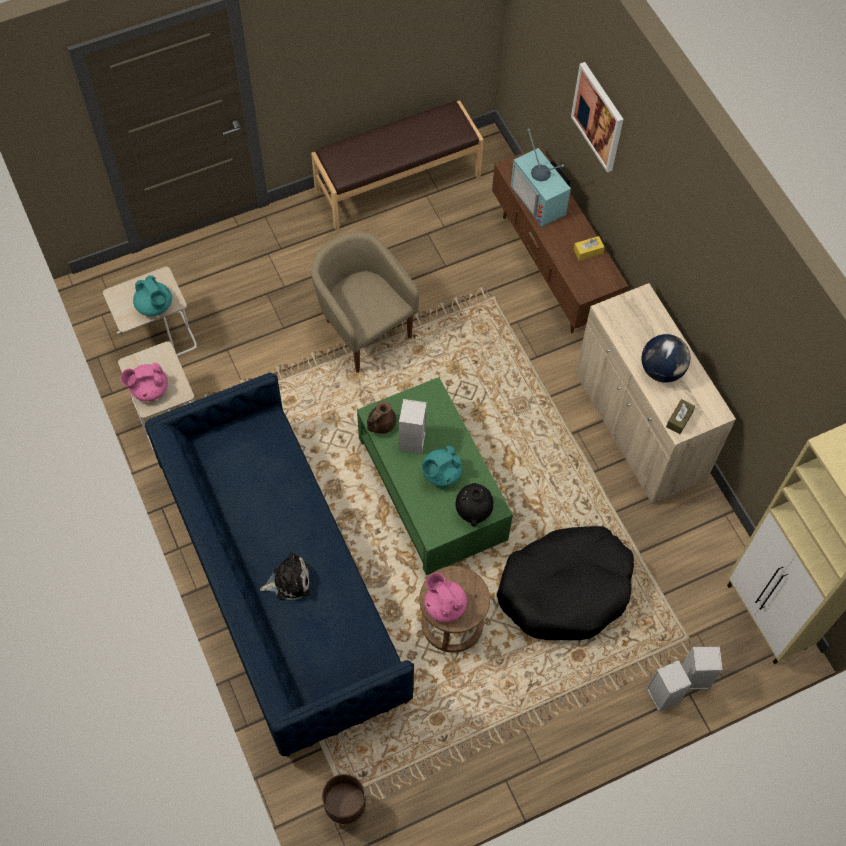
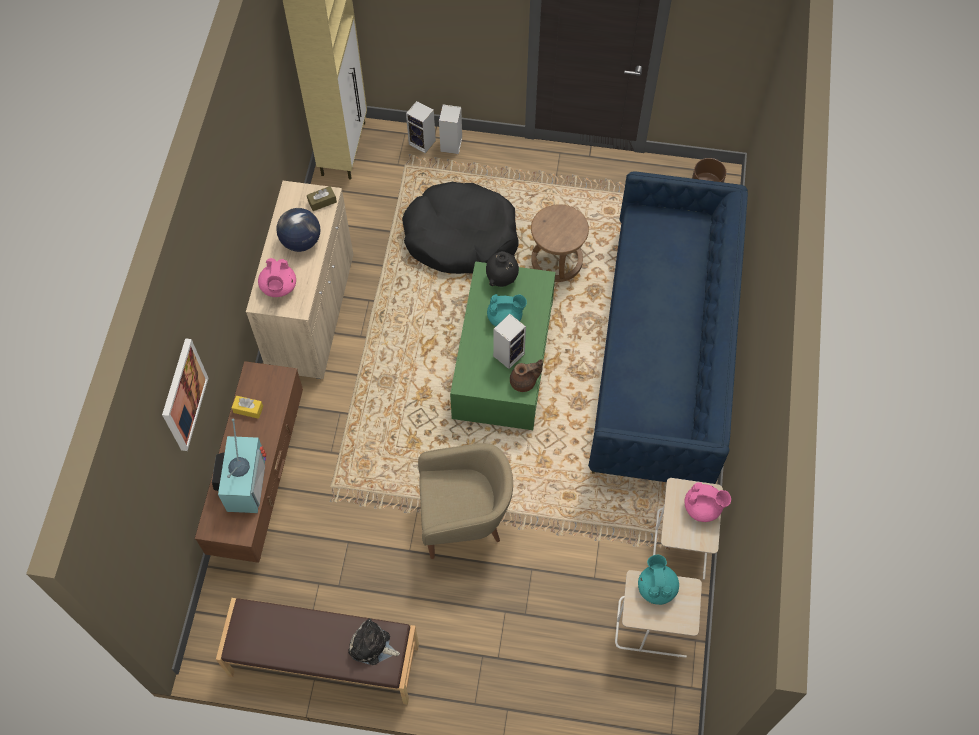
camera: 145 degrees left, 0 degrees up
plush toy [260,552,310,600] -> plush toy moved to [348,618,400,665]
beige armchair [311,231,419,373] -> beige armchair turned 90 degrees counterclockwise [418,443,513,559]
pink teapot [424,573,467,623] -> pink teapot moved to [258,258,296,297]

